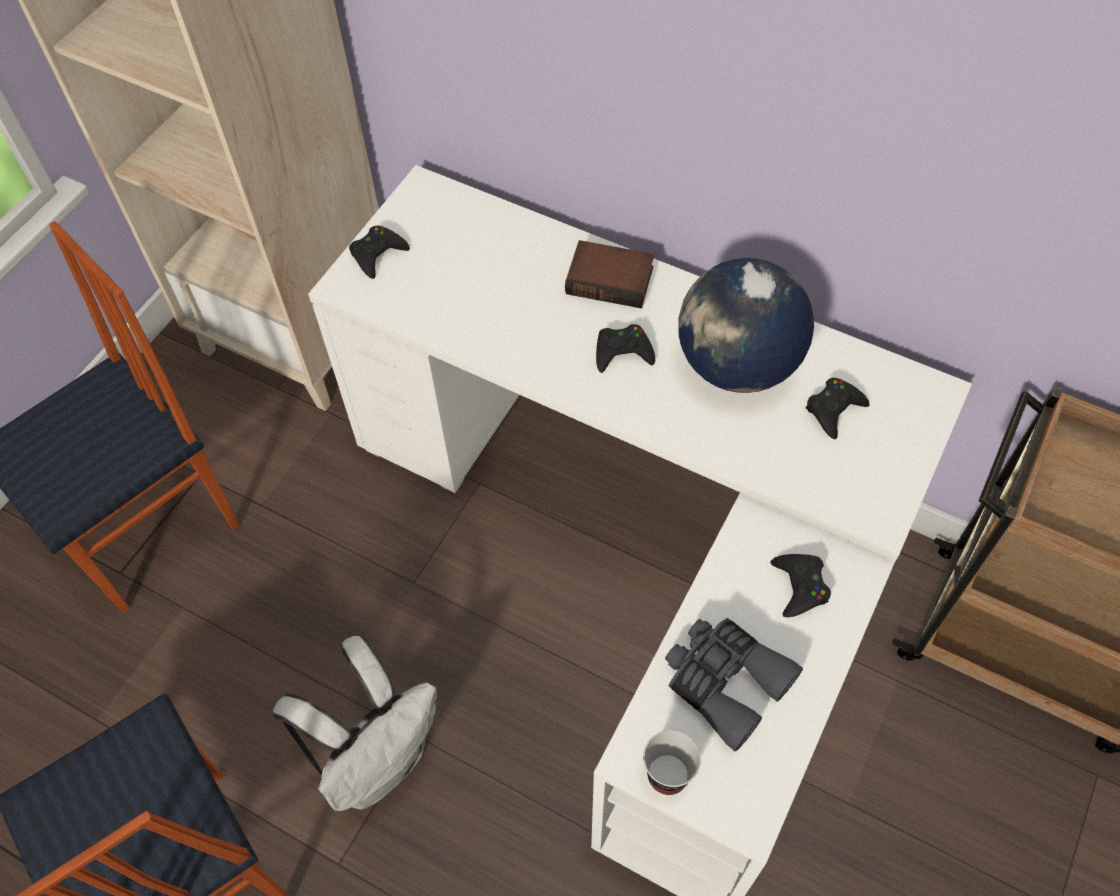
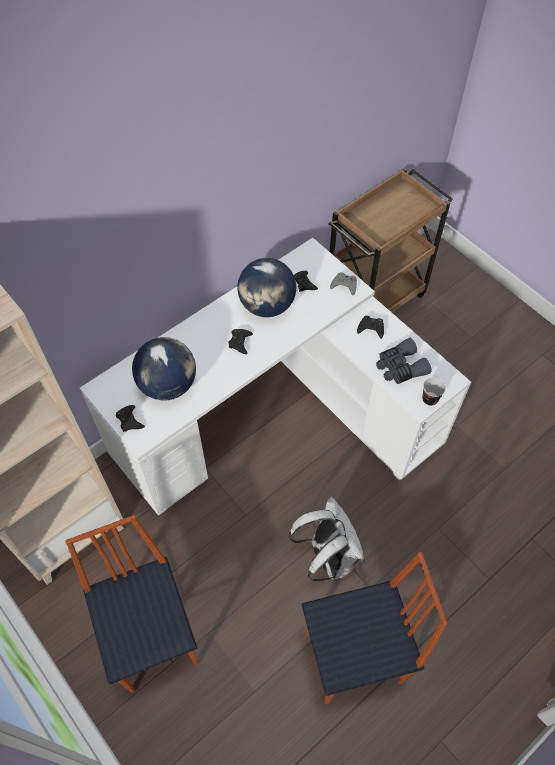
camera: 70 degrees left, 0 degrees up
book [565,240,654,308] -> none
none -> globe [132,337,196,400]
none -> grey game controller [330,272,357,296]

